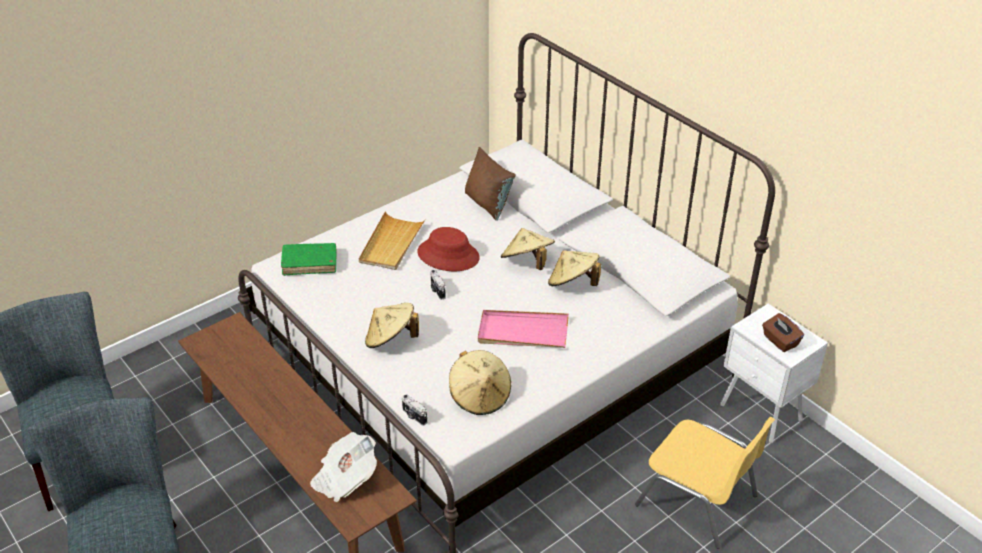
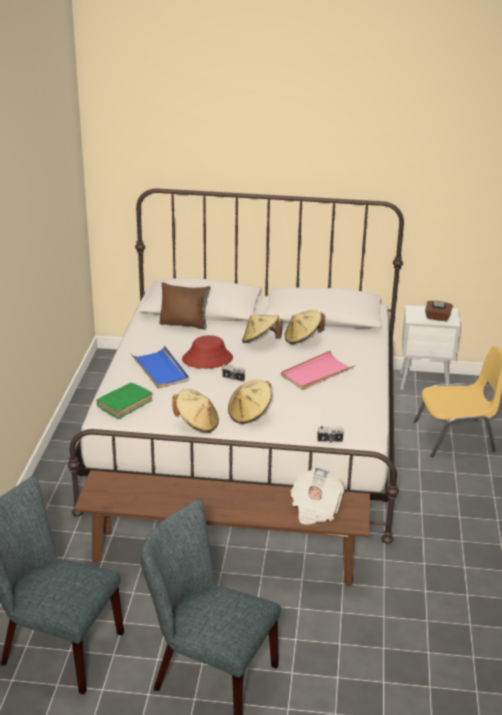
camera: 45 degrees left, 10 degrees down
beige tray [359,211,426,270] -> blue tray [130,346,189,389]
beige hat [449,350,511,415] -> beige hat moved to [172,389,219,432]

